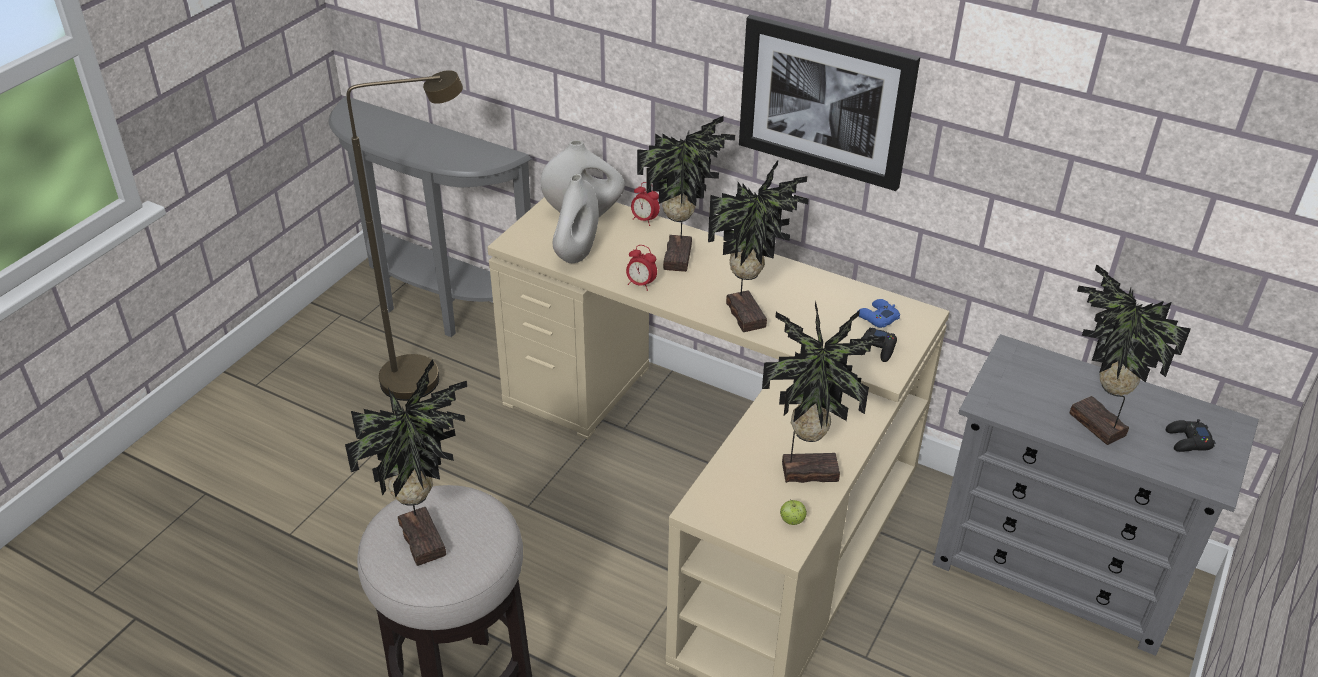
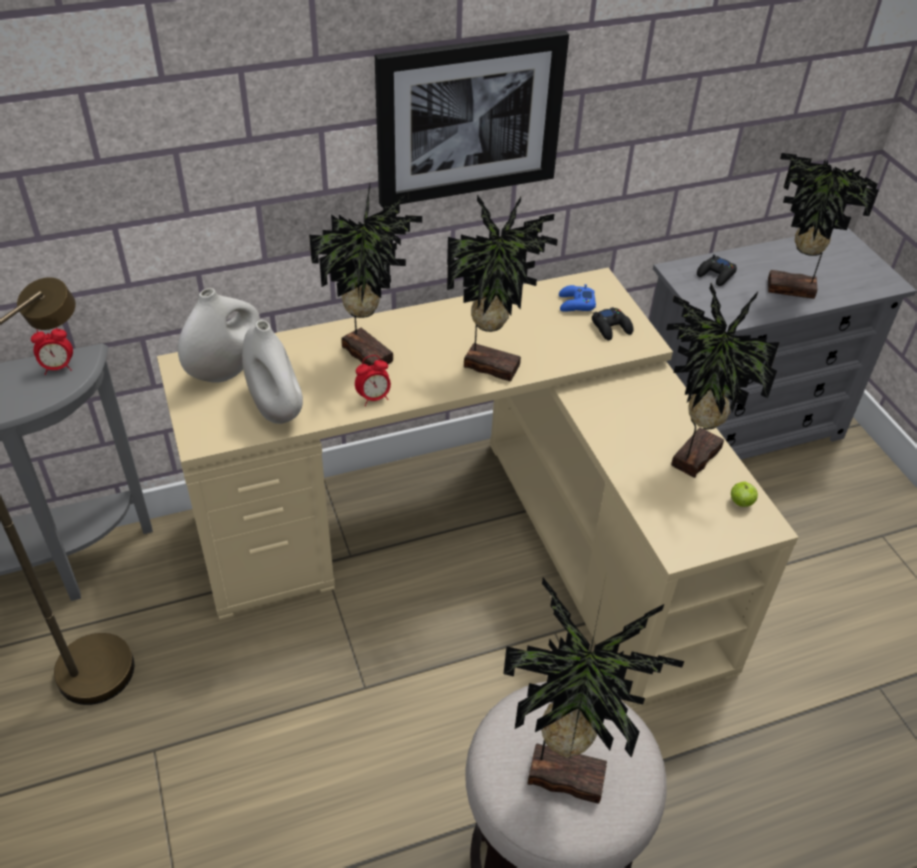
camera: 50 degrees left, 5 degrees up
alarm clock [631,182,660,226] -> alarm clock moved to [31,327,73,375]
black game controller [1166,419,1216,452] -> black game controller moved to [697,254,737,286]

